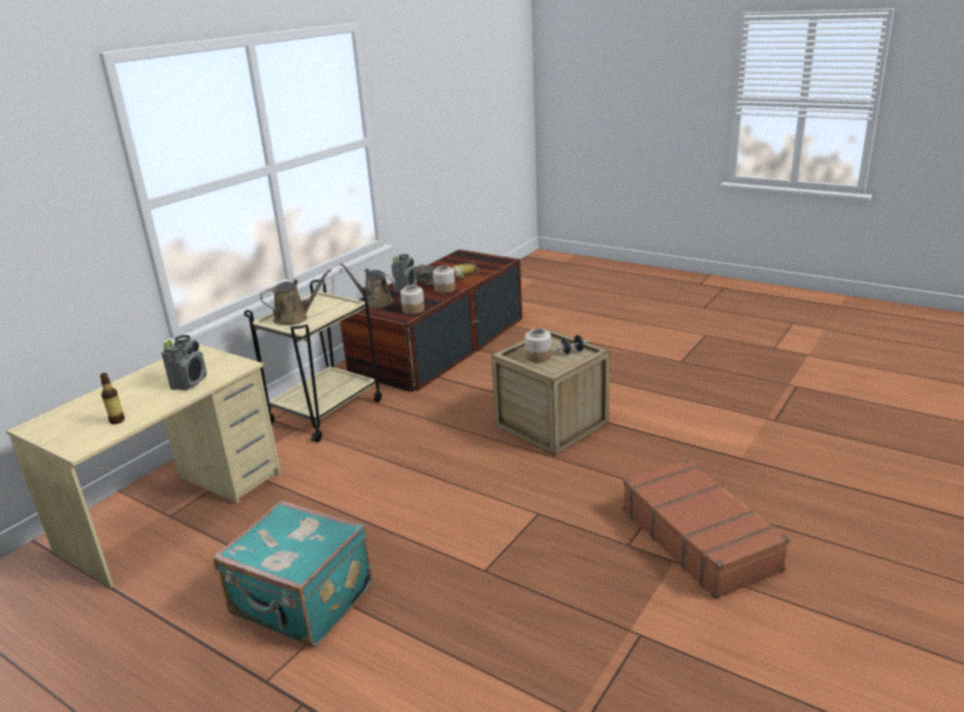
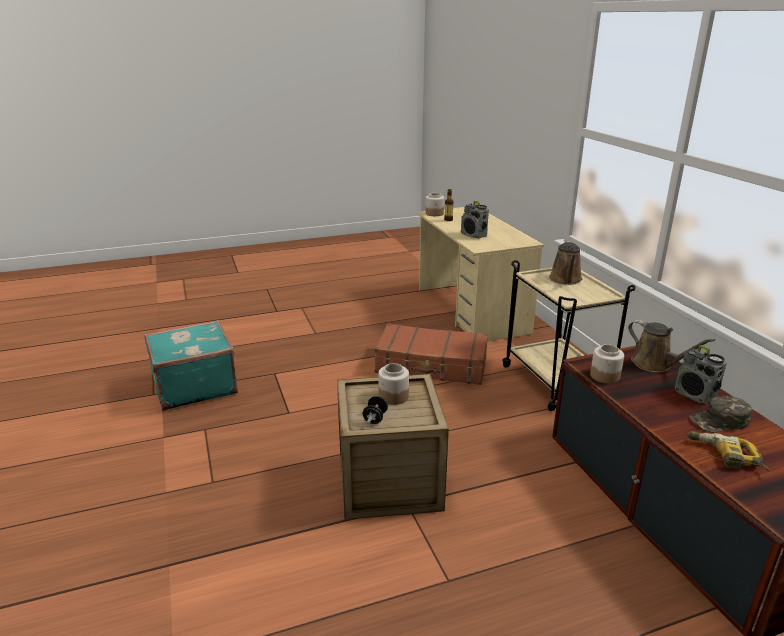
camera: 125 degrees right, 0 degrees up
turquoise suitcase [213,500,372,647] -> turquoise suitcase moved to [144,320,238,411]
brown watering can [340,263,396,308] -> brown watering can turned 75 degrees clockwise [628,320,715,373]
jar [433,266,455,293] -> jar moved to [425,193,444,216]
brown suitcase [623,459,790,599] -> brown suitcase moved to [374,323,488,385]

